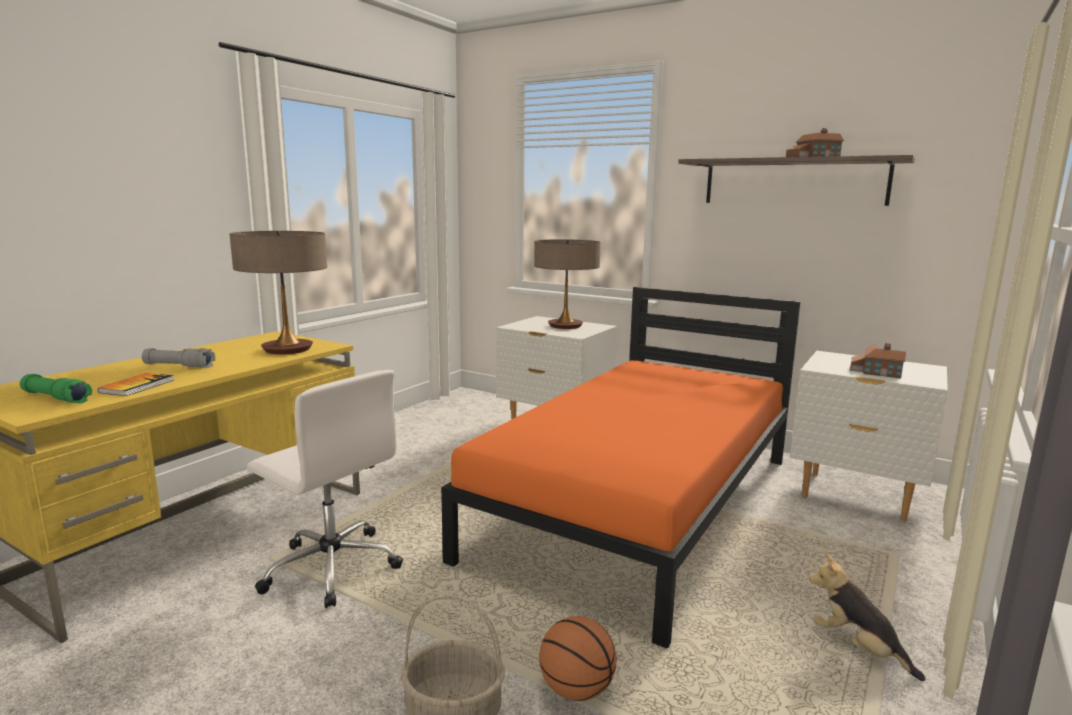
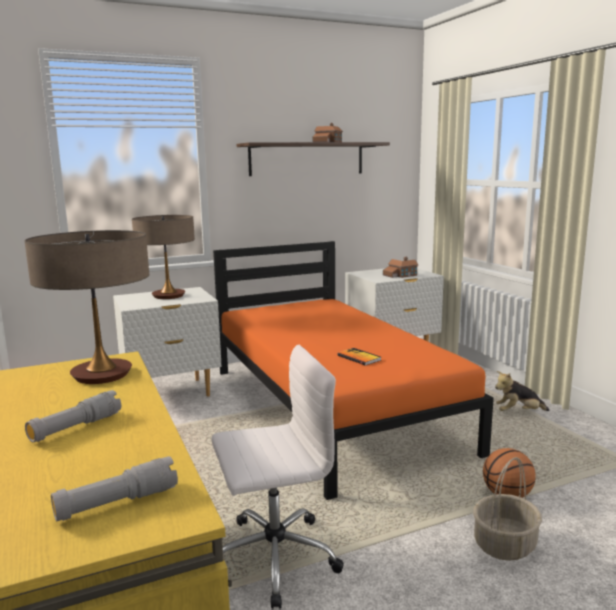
camera: 55 degrees left, 0 degrees up
green flashlight [20,374,92,403] -> grey flashlight [51,456,178,521]
book [98,373,174,396] -> book moved to [337,348,381,366]

